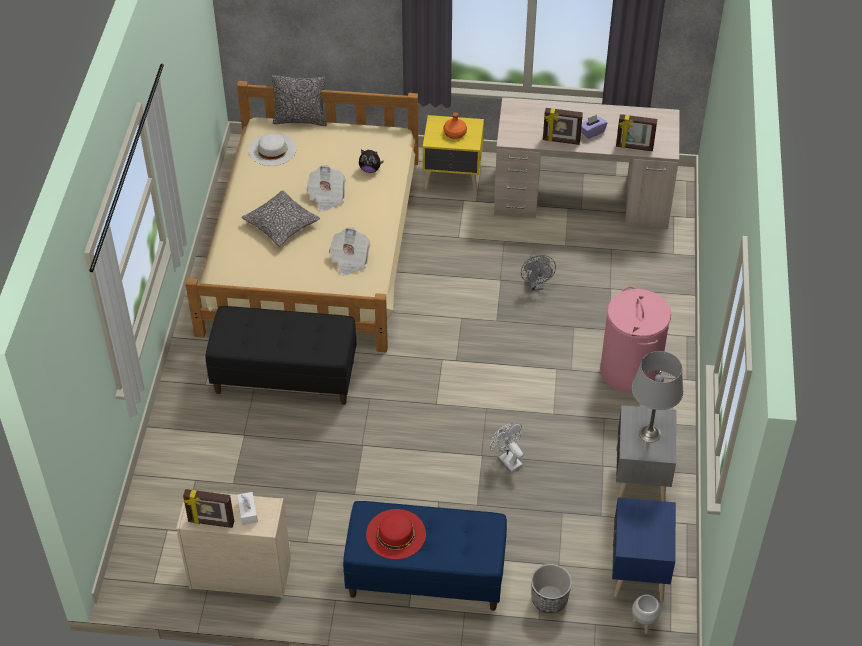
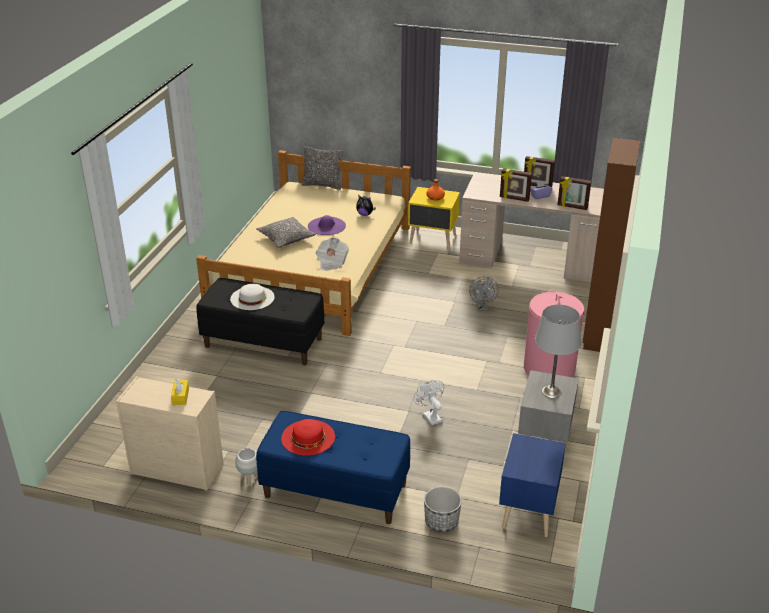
camera: 10 degrees right, 15 degrees down
picture frame [183,489,234,528] -> picture frame moved to [524,156,555,187]
white tissue box [237,492,258,525] -> yellow tissue box [171,379,189,405]
white hat [248,133,297,166] -> white hat moved to [230,284,275,310]
newspaper [306,165,346,212] -> purple hat [308,215,346,235]
white planter [632,594,661,634] -> white planter moved to [235,448,258,486]
none -> brown wardrobe [583,138,640,352]

